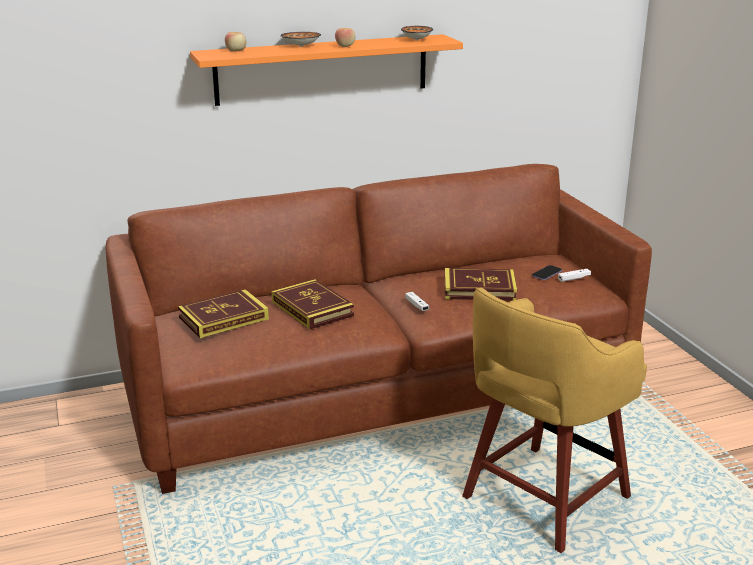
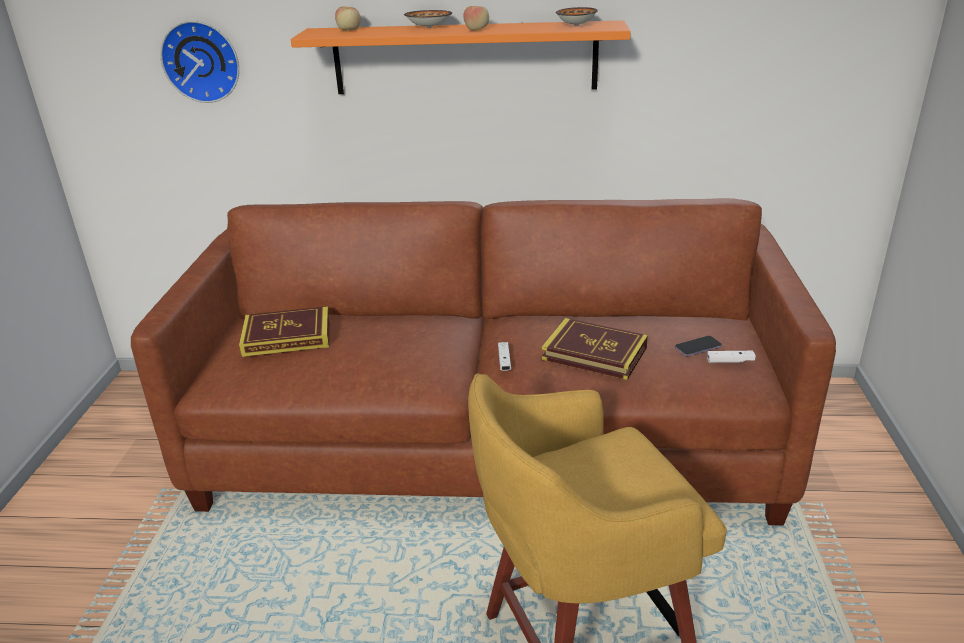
camera: 25 degrees right, 5 degrees up
book [272,279,354,330] -> none
none -> wall clock [160,21,239,103]

